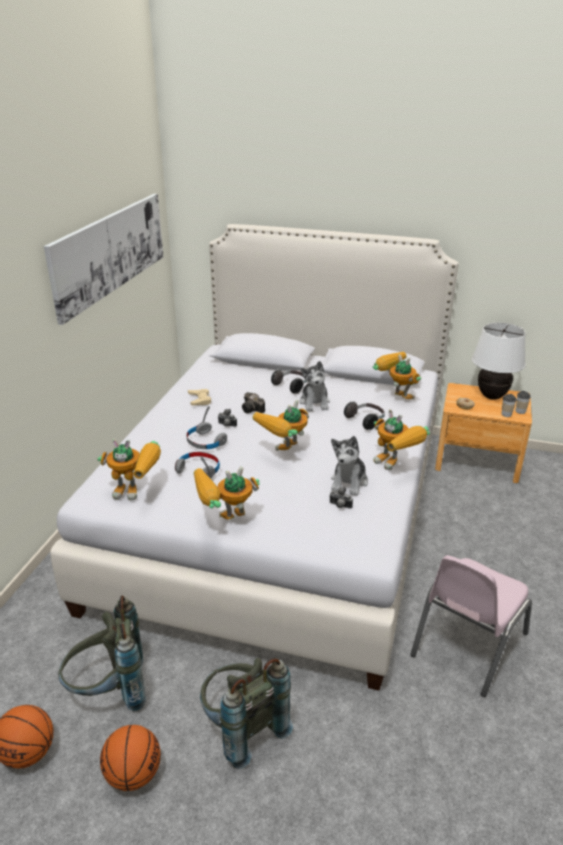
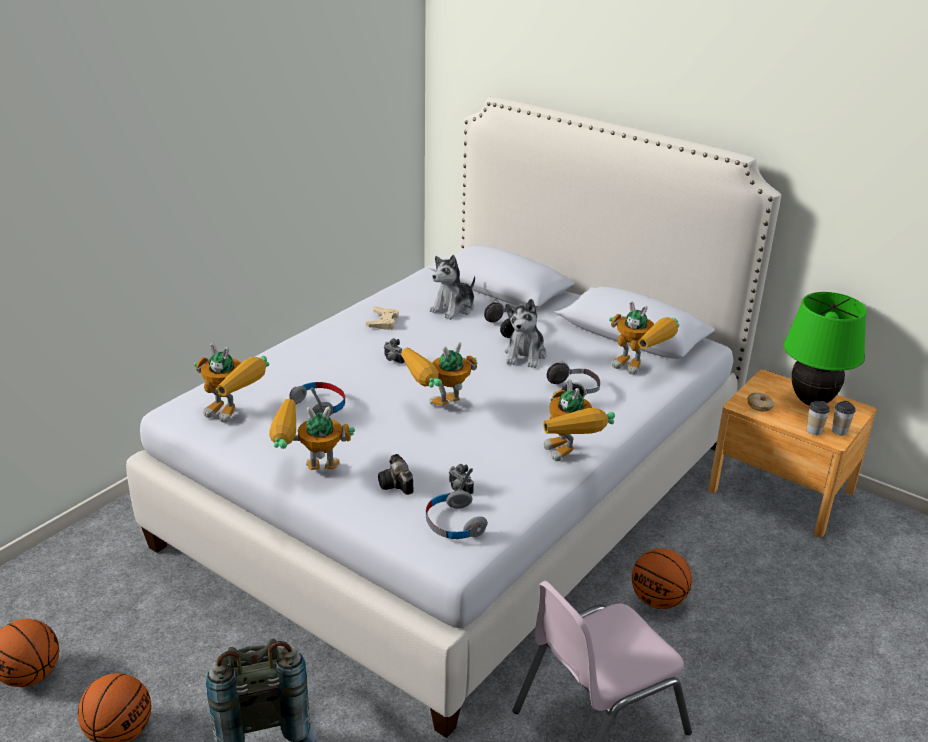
camera: 20 degrees right, 0 degrees up
picture [44,194,163,325] -> none
grey backpack [58,596,146,711] -> none
grey headphones [186,406,227,449] -> grey headphones moved to [426,468,488,539]
camera [242,392,265,413] -> camera moved to [378,454,414,495]
plush toy [331,436,368,496] -> plush toy moved to [430,255,475,320]
toy robot [373,352,421,400] -> toy robot turned 150 degrees clockwise [609,301,679,375]
white table lamp [472,322,526,400] -> green table lamp [784,292,867,406]
none -> basketball [632,548,692,609]

